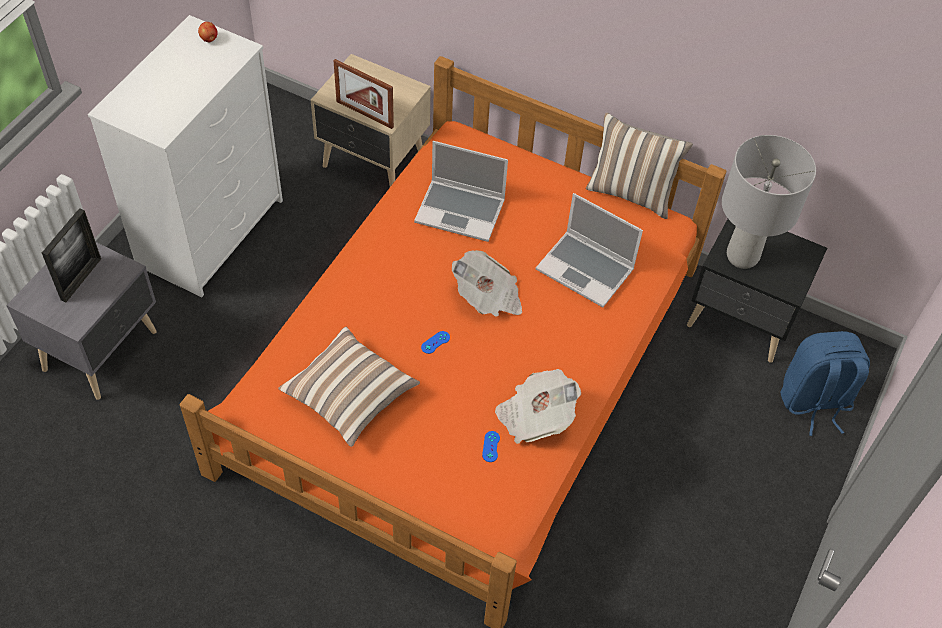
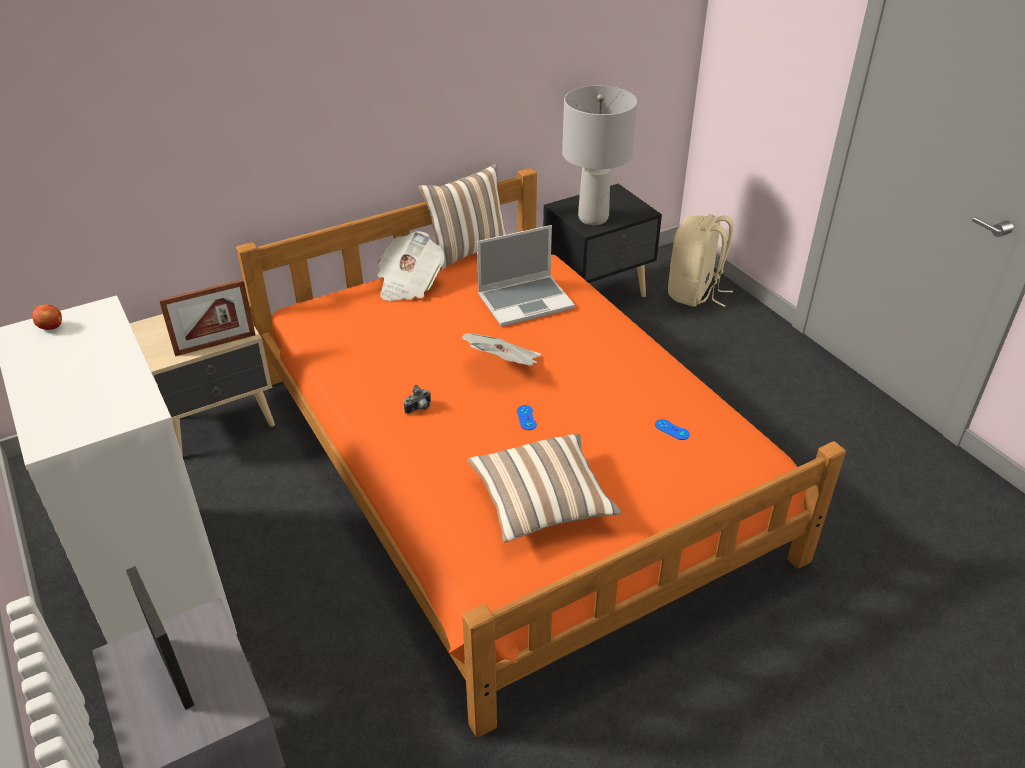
camera: 55 degrees left, 15 degrees down
laptop [414,141,508,242] -> none
newspaper [495,369,581,444] -> newspaper moved to [377,231,445,301]
blue backpack [780,331,870,436] -> beige backpack [668,214,734,307]
none -> camera [404,385,431,414]

